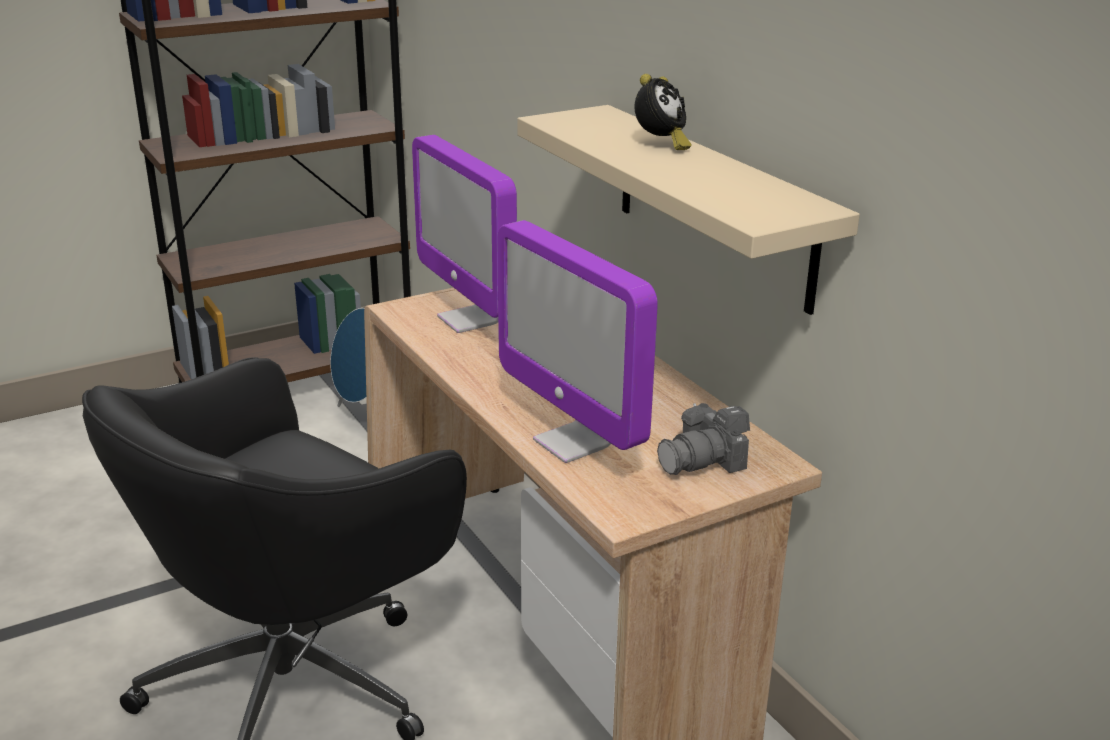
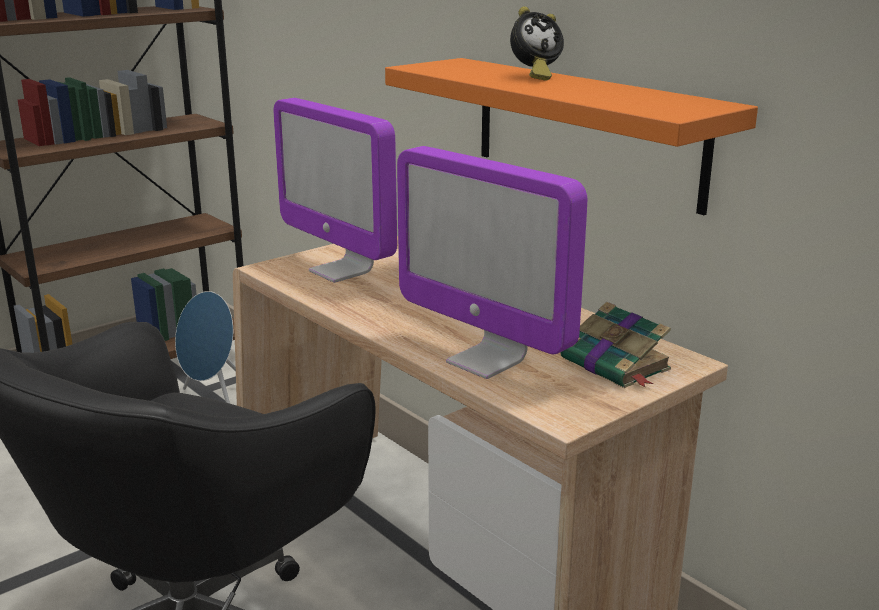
camera: 10 degrees left, 5 degrees down
beige shelf [517,105,860,315] -> orange shelf [385,58,758,215]
alarm clock [634,74,692,150] -> alarm clock turned 45 degrees clockwise [510,7,564,81]
camera [657,403,750,475] -> book [560,302,671,388]

